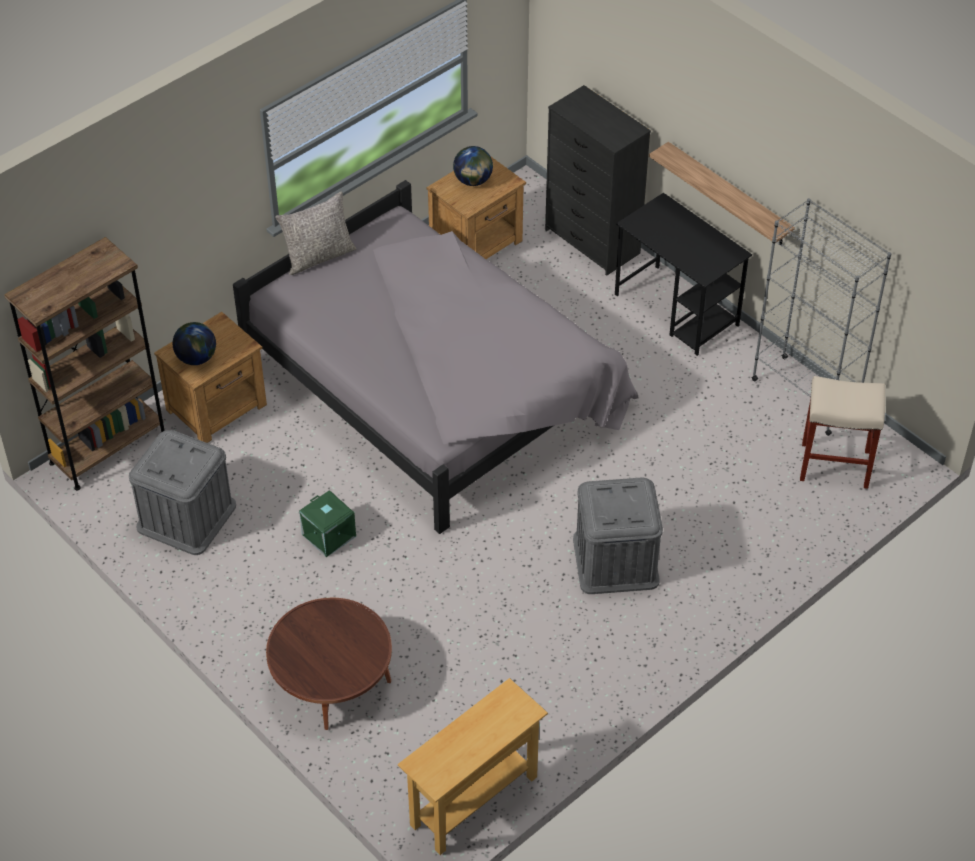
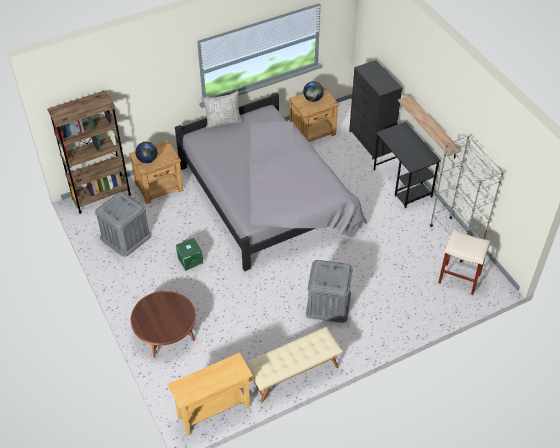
camera: 15 degrees right, 0 degrees up
none -> beige bench [246,327,343,403]

